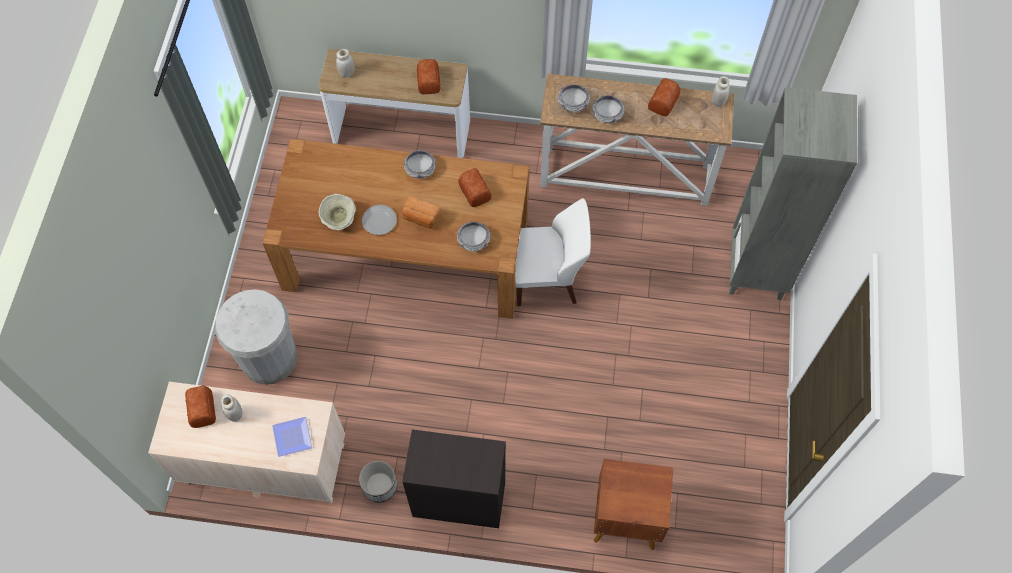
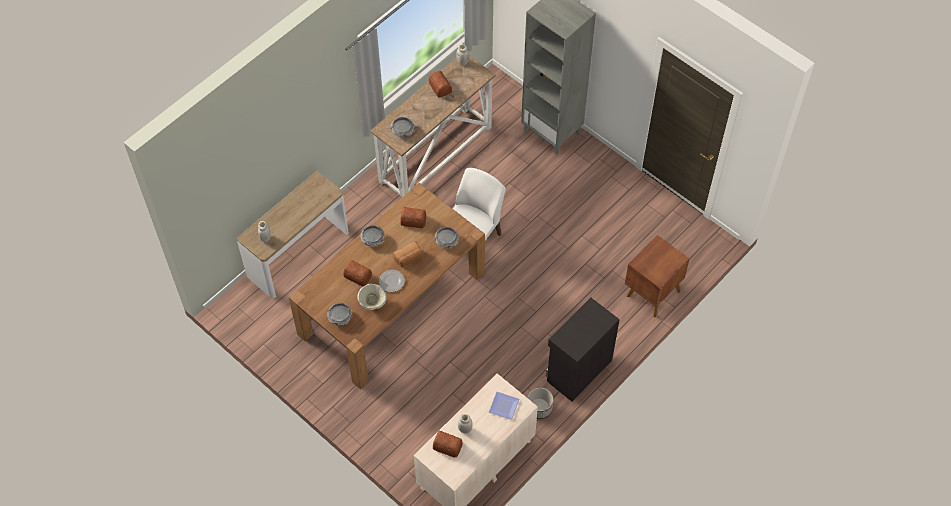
camera: 55 degrees left, 5 degrees down
white trash can [215,289,297,385] -> none
bread [417,59,441,94] -> bread moved to [343,260,372,286]
bowl [592,95,624,123] -> bowl moved to [327,303,352,325]

